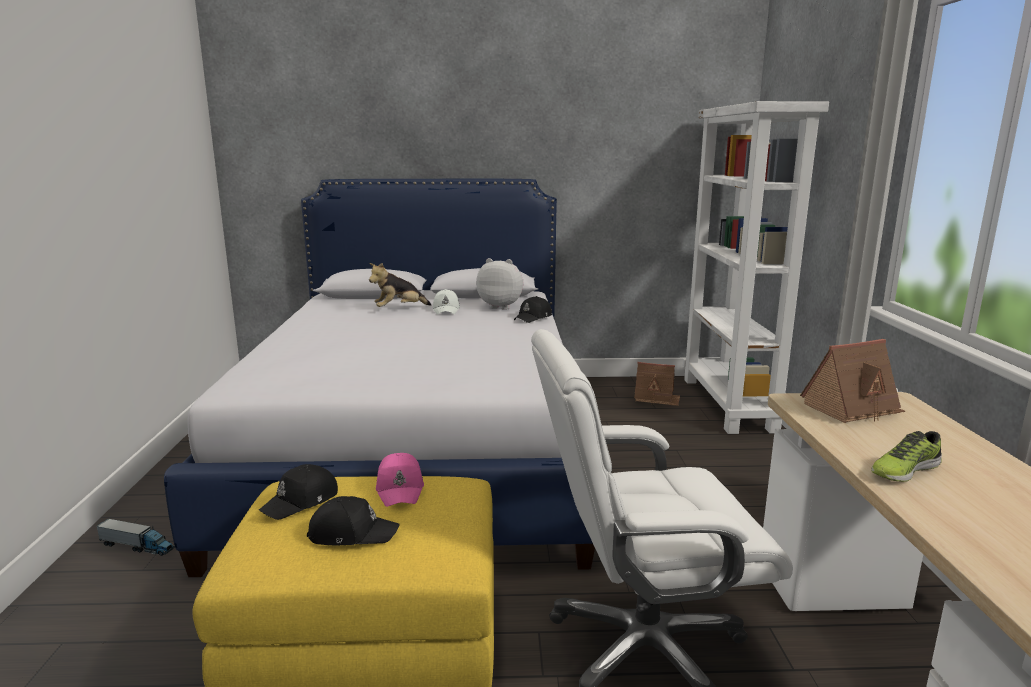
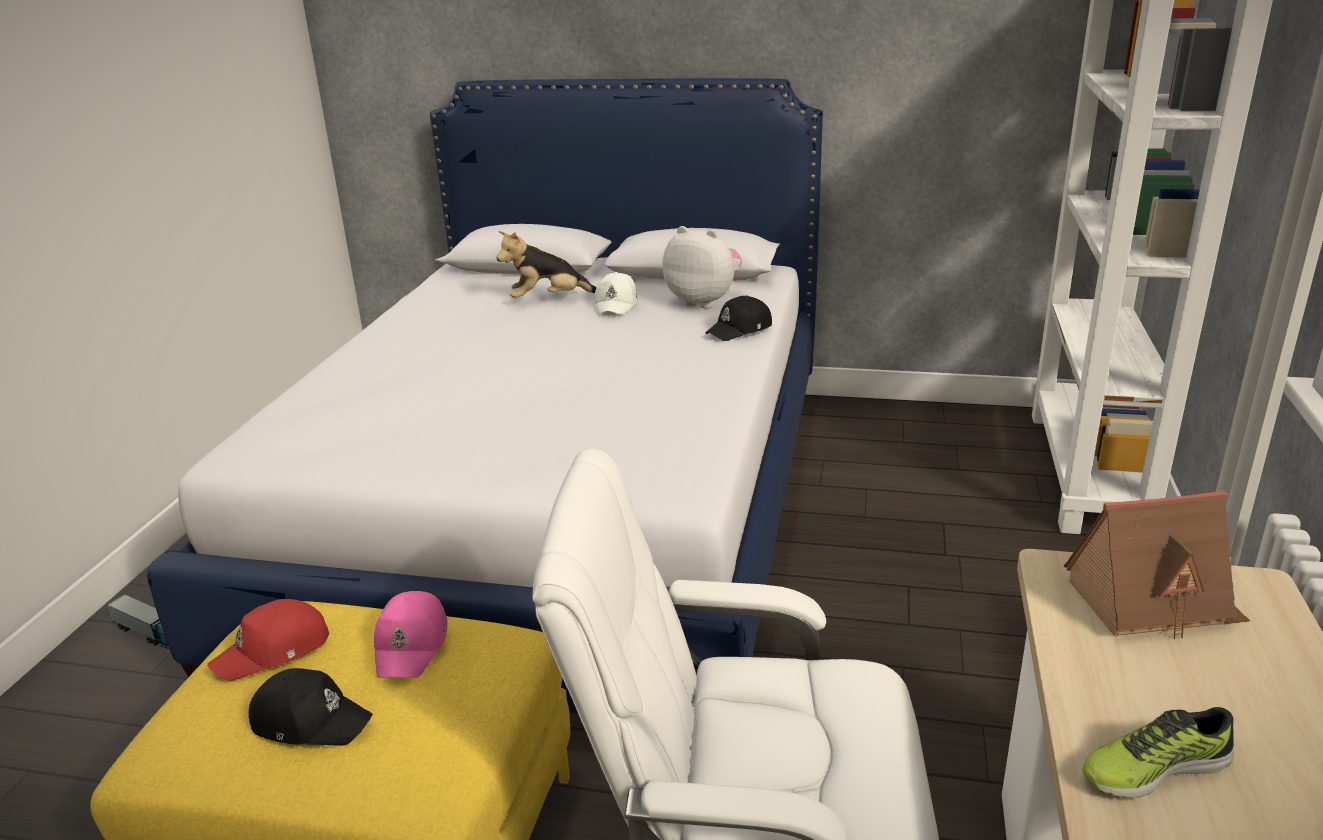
camera: 15 degrees right, 10 degrees up
black cap [259,464,338,520] -> red cap [207,599,329,681]
toy house [634,362,680,406] -> none

